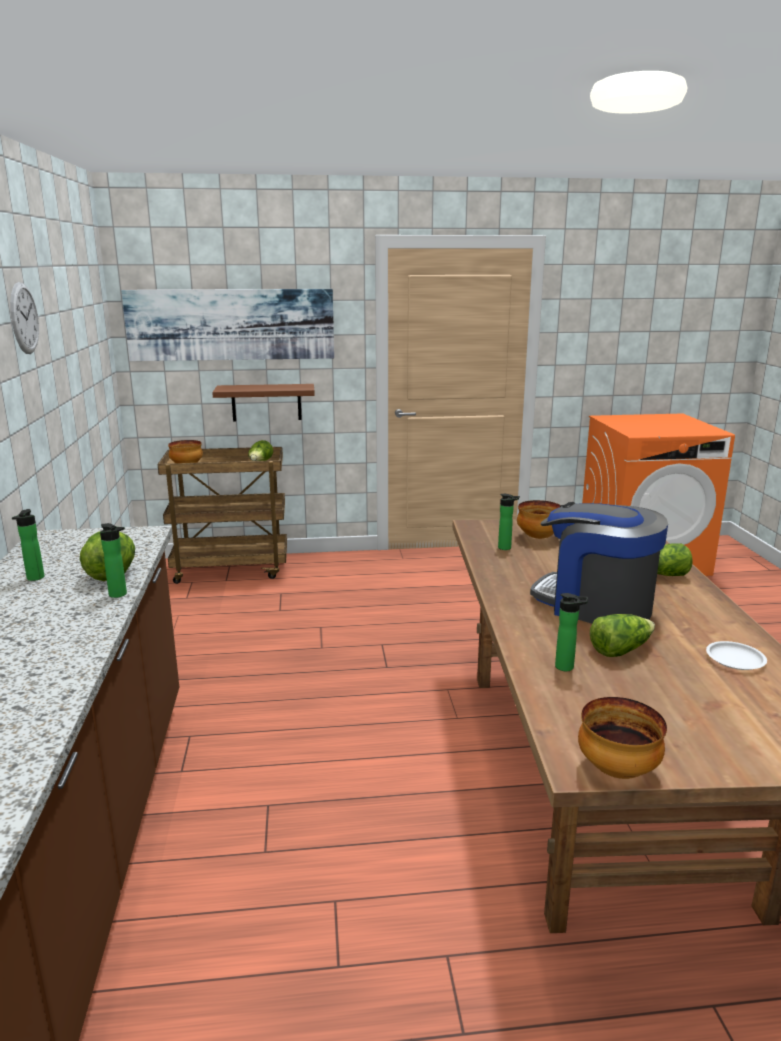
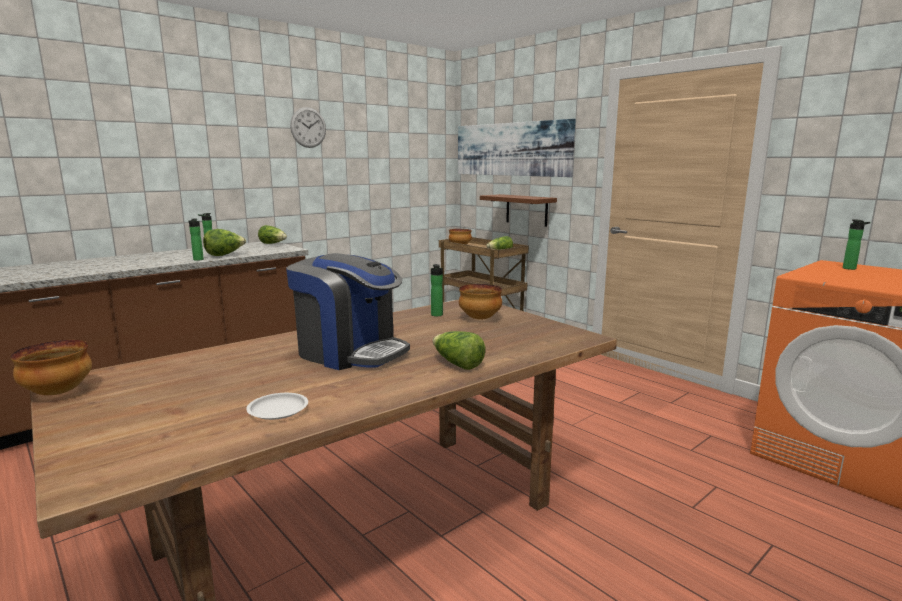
camera: 55 degrees right, 5 degrees down
coffee machine [530,502,668,623] -> coffee machine turned 120 degrees clockwise [286,253,410,370]
bottle [555,593,588,671] -> bottle moved to [843,219,871,270]
lettuce [590,614,655,657] -> lettuce moved to [258,225,287,244]

